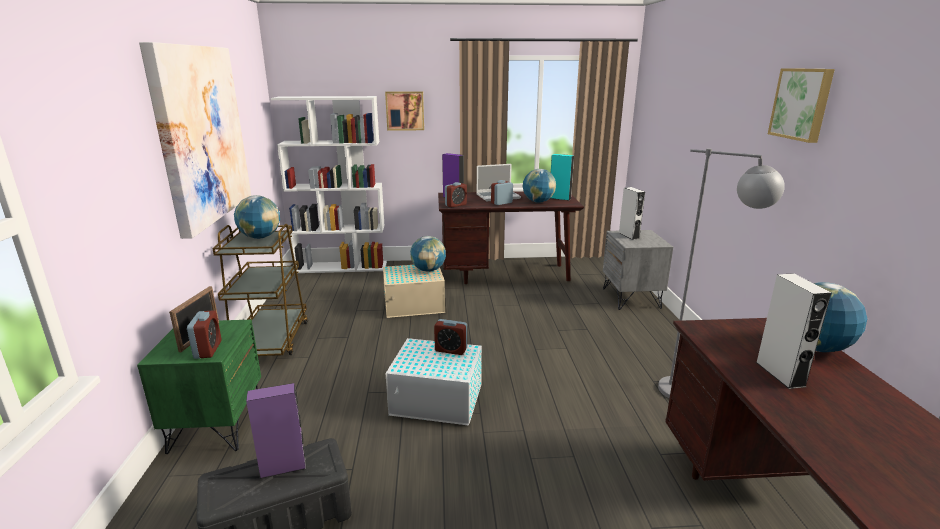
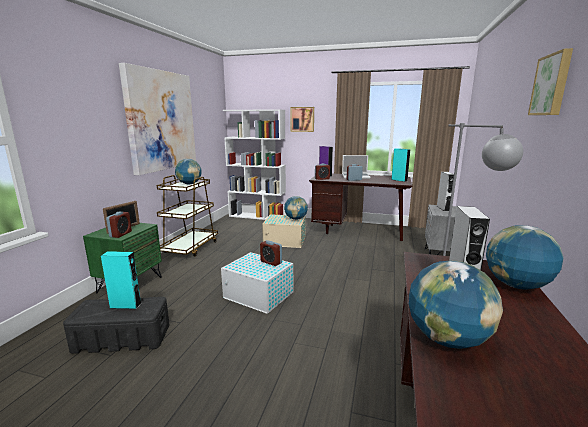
camera: 20 degrees right, 5 degrees down
purple speaker [246,383,306,479] -> turquoise speaker [101,251,142,309]
globe [523,169,556,203] -> globe moved to [409,261,503,349]

